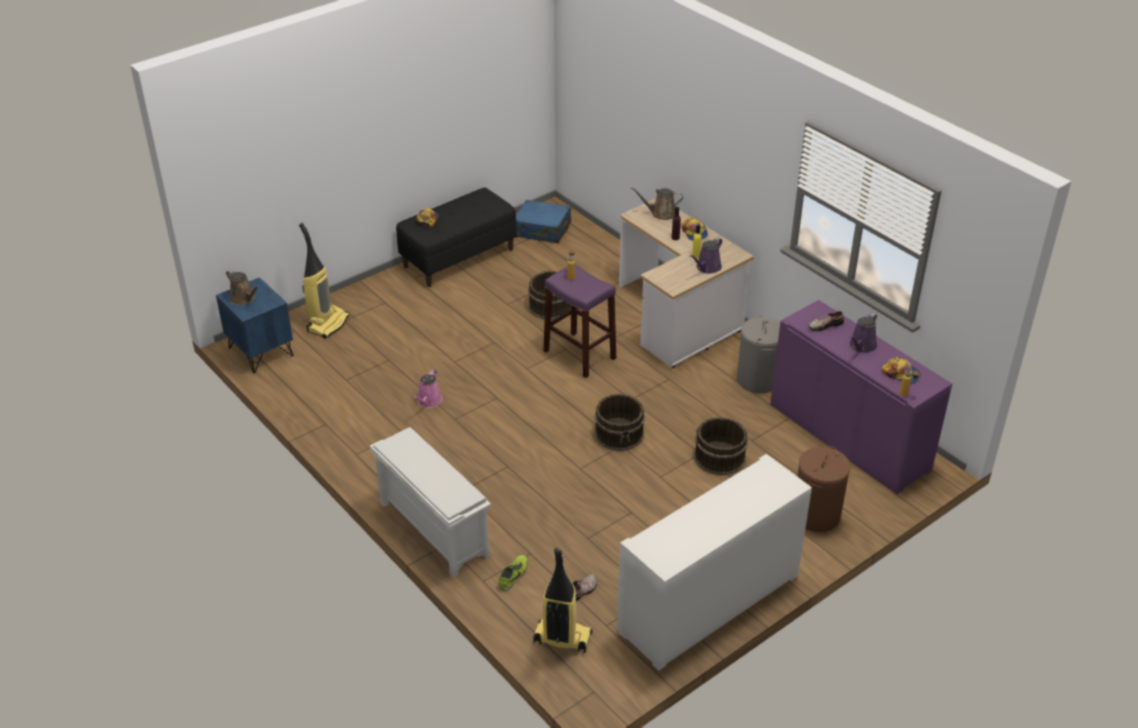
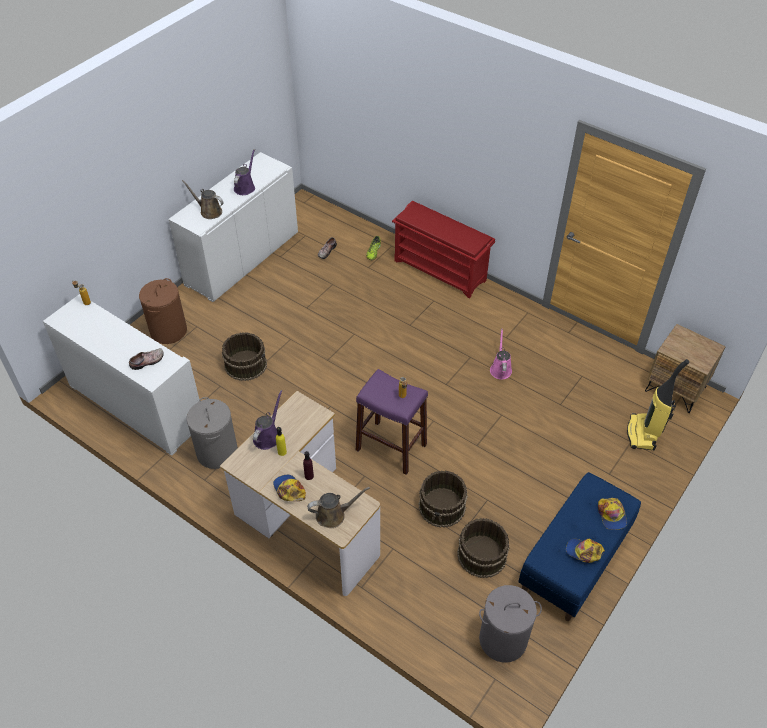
camera: 165 degrees right, 10 degrees up
blue nightstand [216,277,293,373] -> brown nightstand [645,324,726,413]
brown watering can [226,269,260,305] -> brown watering can moved to [182,180,224,219]
white shoe rack [370,427,491,577] -> red shoe rack [392,201,495,298]
black bench [396,187,517,287] -> blue bench [518,472,641,621]
blue suitcase [516,200,571,243] -> grey laundry basket [479,585,542,663]
vacuum cleaner [534,547,593,653] -> none
brown bucket [594,394,645,451] -> brown bucket moved to [457,518,510,578]
purple cabinet [770,300,952,494] -> white cabinet [43,294,200,456]
purple watering can [849,313,877,353] -> purple watering can moved to [234,149,255,195]
cap [882,357,921,384] -> cap moved to [566,539,605,563]

